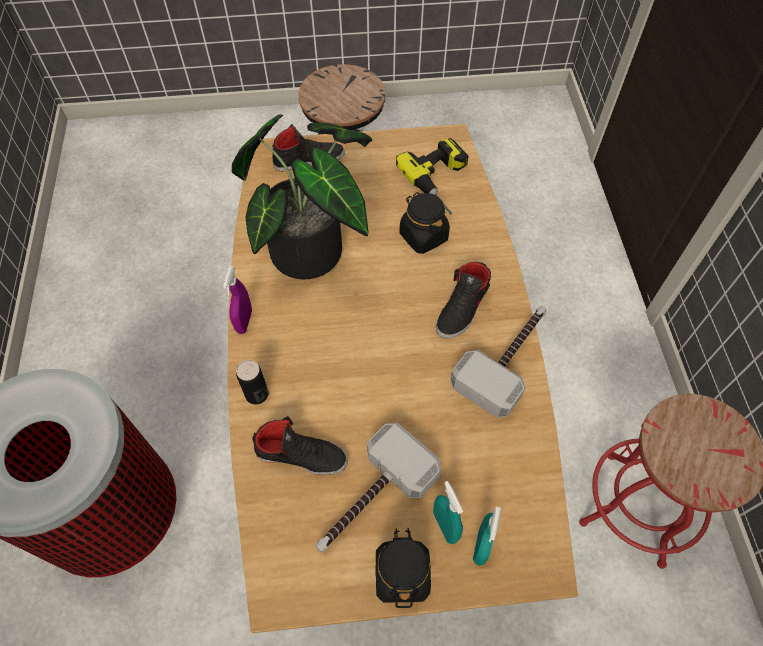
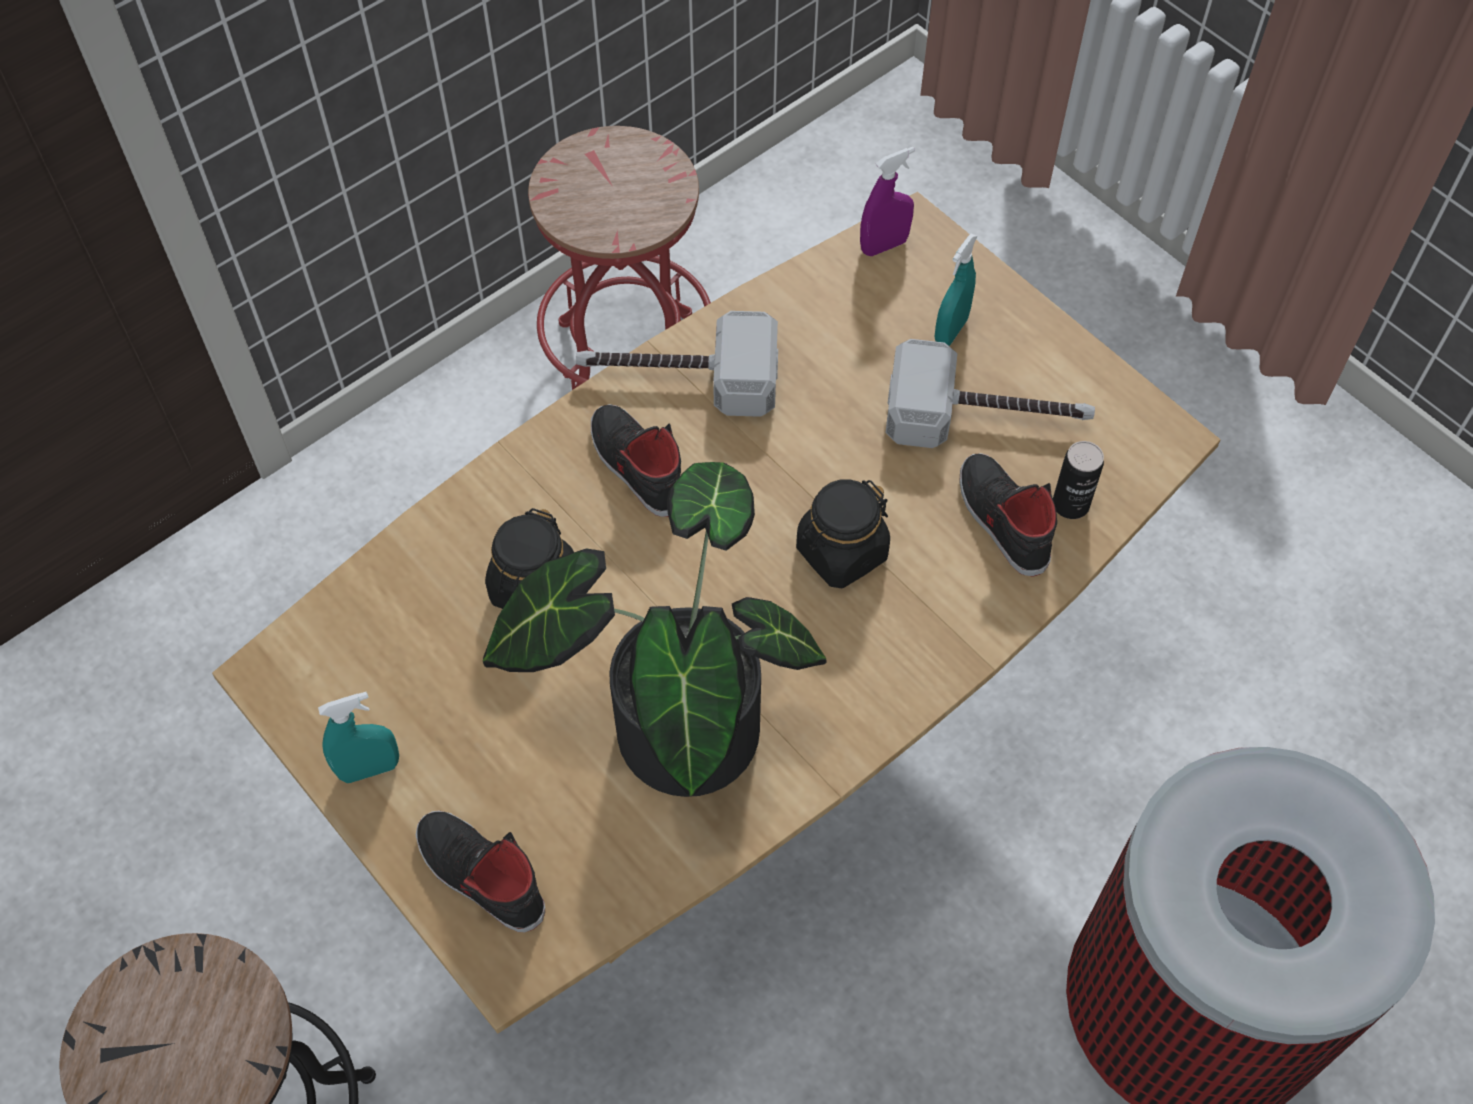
camera: 125 degrees left, 0 degrees up
purple spray bottle [223,266,252,334] -> purple spray bottle moved to [860,147,915,256]
can [236,360,269,404] -> can moved to [1053,441,1104,519]
black jar [376,528,431,608] -> black jar moved to [796,479,890,588]
power drill [396,138,469,214] -> none
black shoe [436,262,491,339] -> black shoe turned 120 degrees counterclockwise [591,404,681,517]
turquoise spray bottle [473,506,501,566] -> turquoise spray bottle moved to [318,692,399,783]

